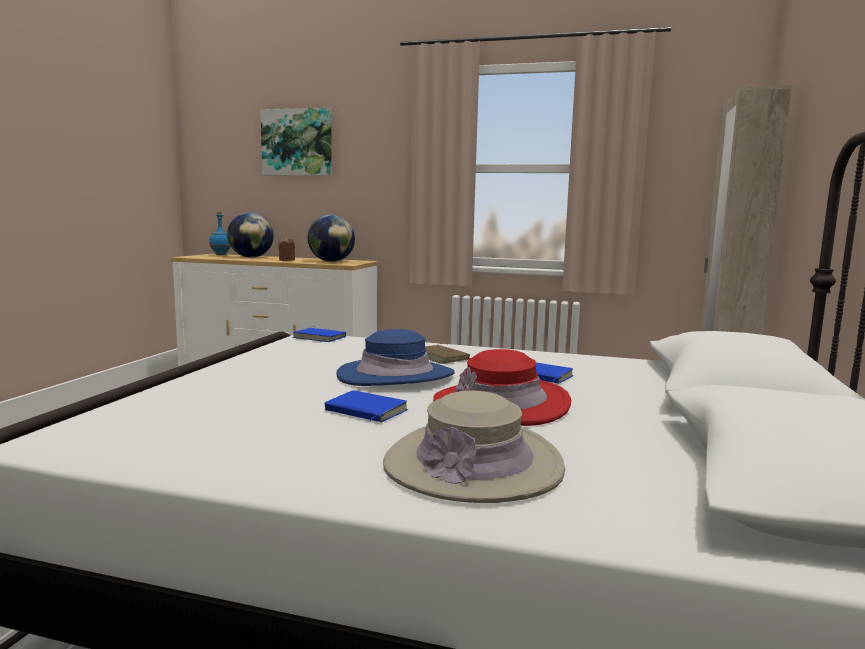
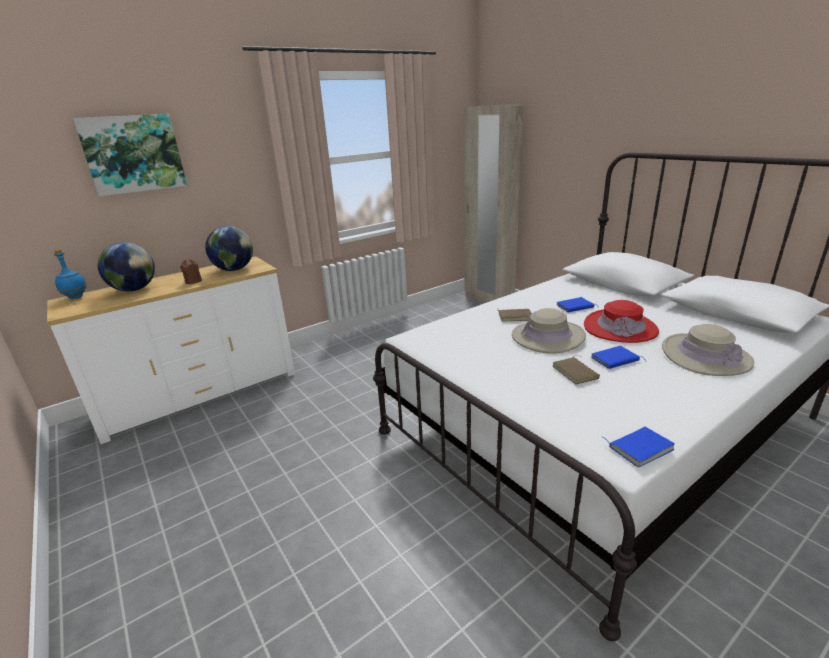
camera: 50 degrees left, 15 degrees up
blue book [293,327,346,342] -> blue book moved to [603,427,675,467]
blue hat [336,329,455,386] -> beige hat [512,308,586,354]
none -> brown book [553,356,600,385]

